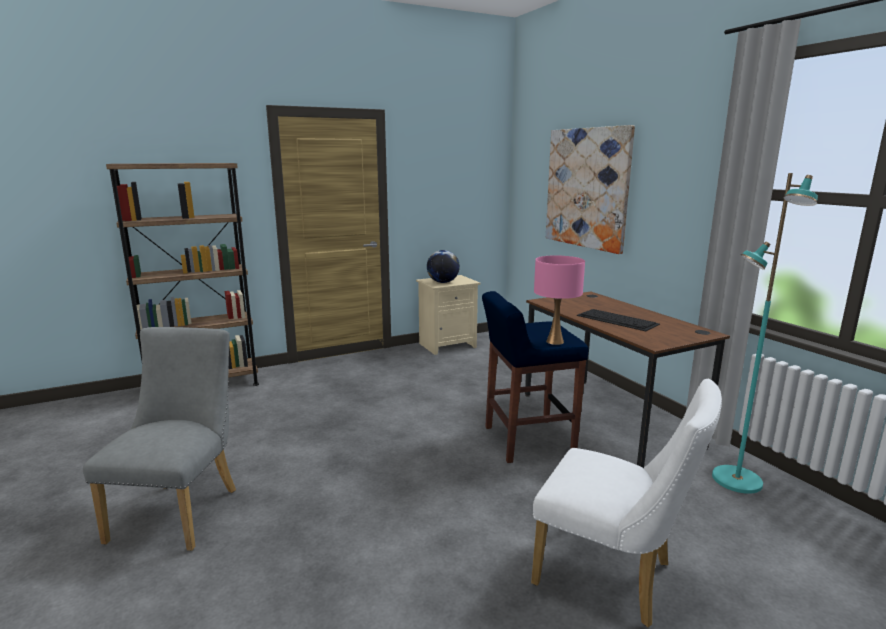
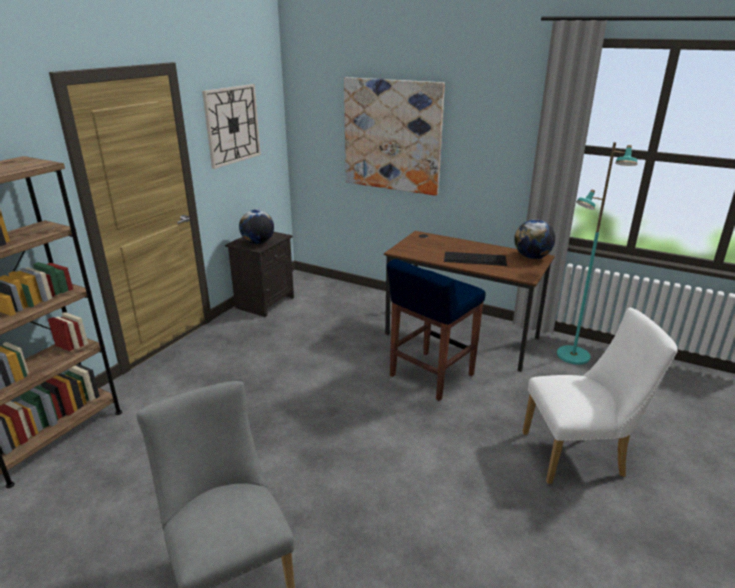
camera: 35 degrees left, 10 degrees up
beige nightstand [416,275,480,355] -> black nightstand [225,232,294,317]
pink table lamp [534,255,585,345] -> none
none -> wall clock [202,84,261,169]
none -> globe [514,219,555,259]

